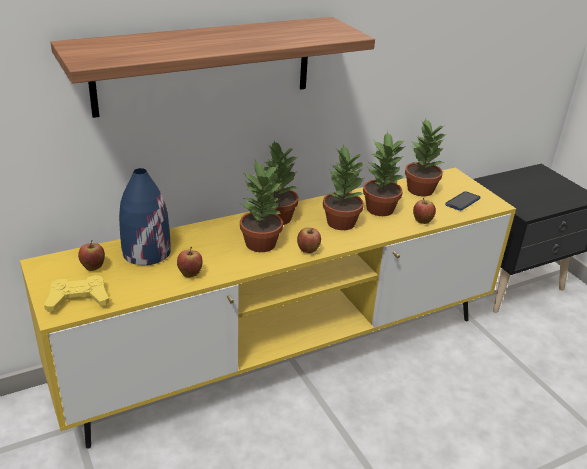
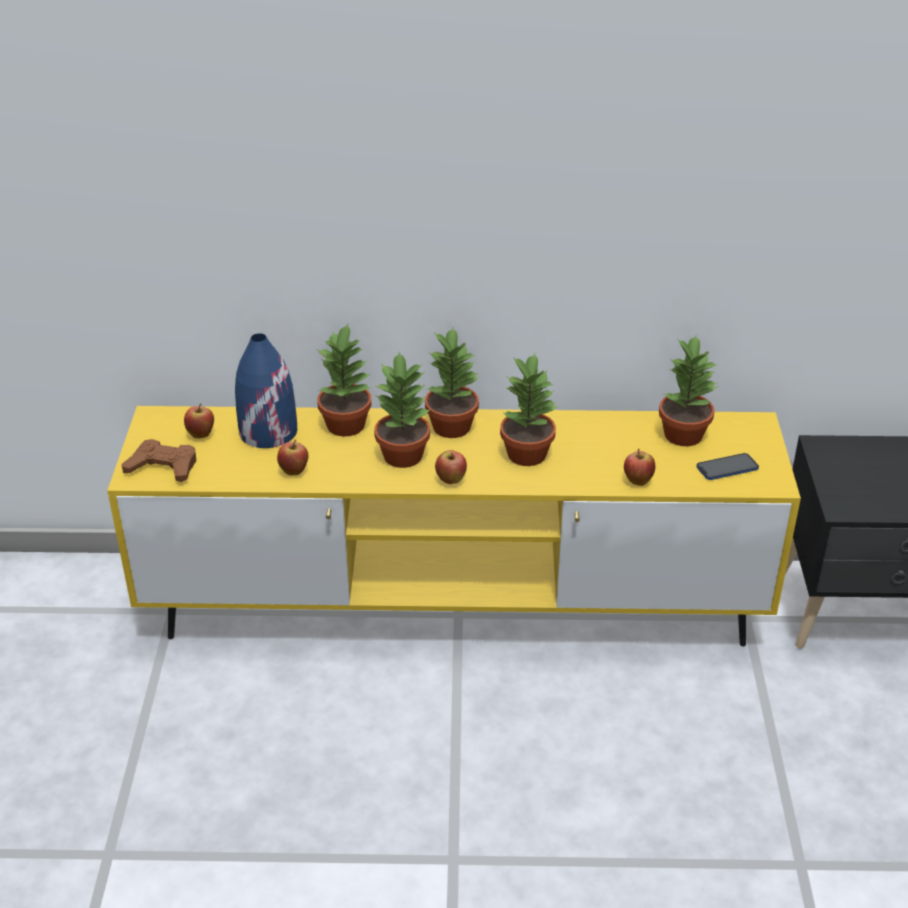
camera: 30 degrees right, 5 degrees up
yellow game controller [44,275,110,312] -> brown game controller [122,439,196,482]
shelf [51,17,375,118] -> none
potted plant [363,131,405,216] -> potted plant moved to [317,324,372,437]

